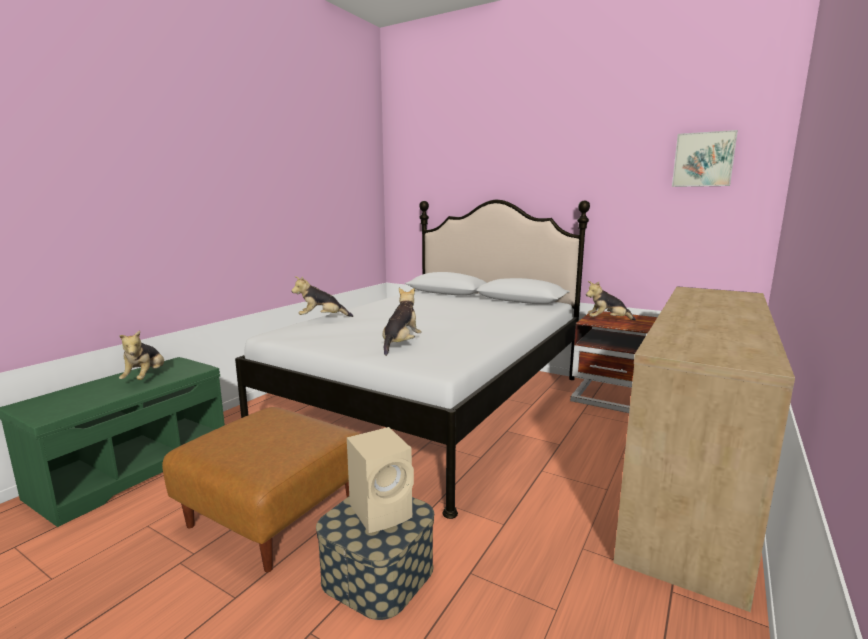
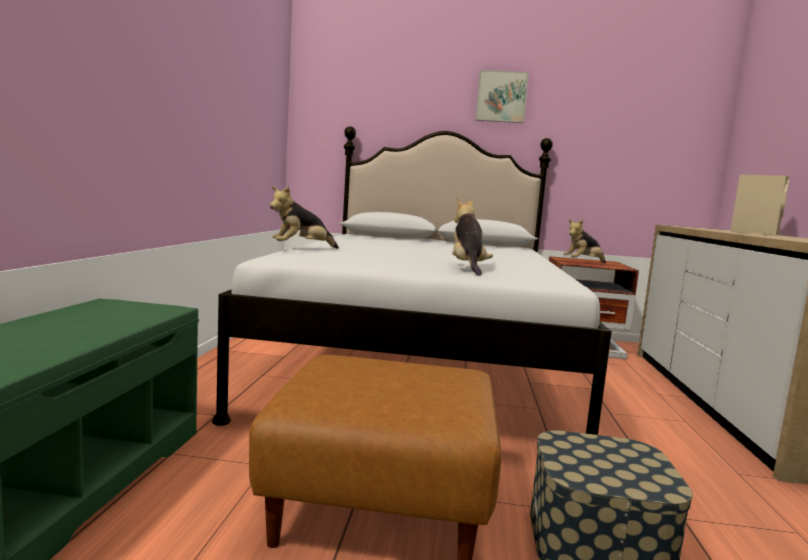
camera: 25 degrees left, 5 degrees down
plush toy [119,330,164,380] -> none
beige speaker [347,427,414,533] -> beige speaker moved to [731,174,789,235]
picture [672,130,738,187] -> picture moved to [475,70,529,123]

